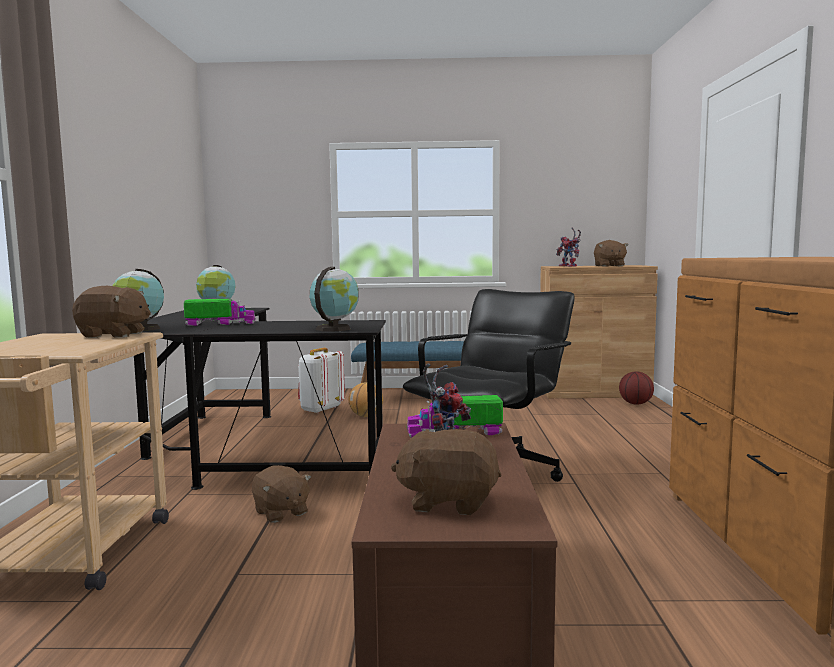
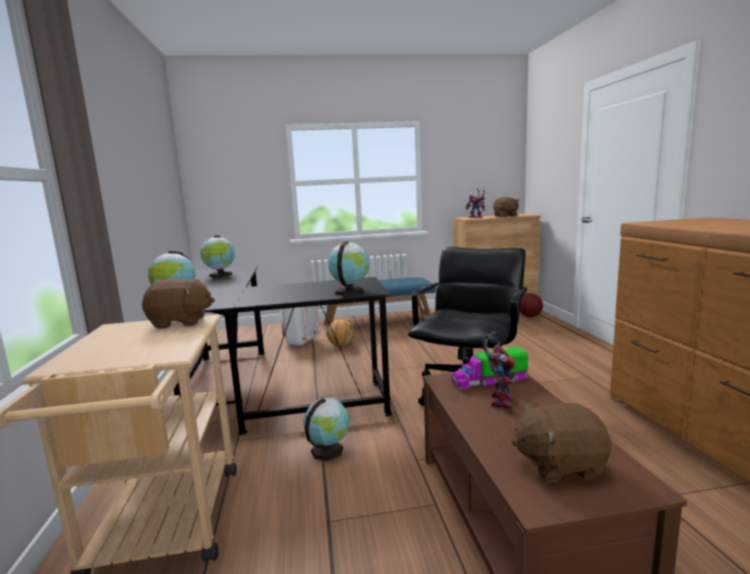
camera: 10 degrees left, 5 degrees up
toy truck [184,299,256,326] -> none
brown plush toy [252,465,312,523] -> globe [303,397,350,461]

